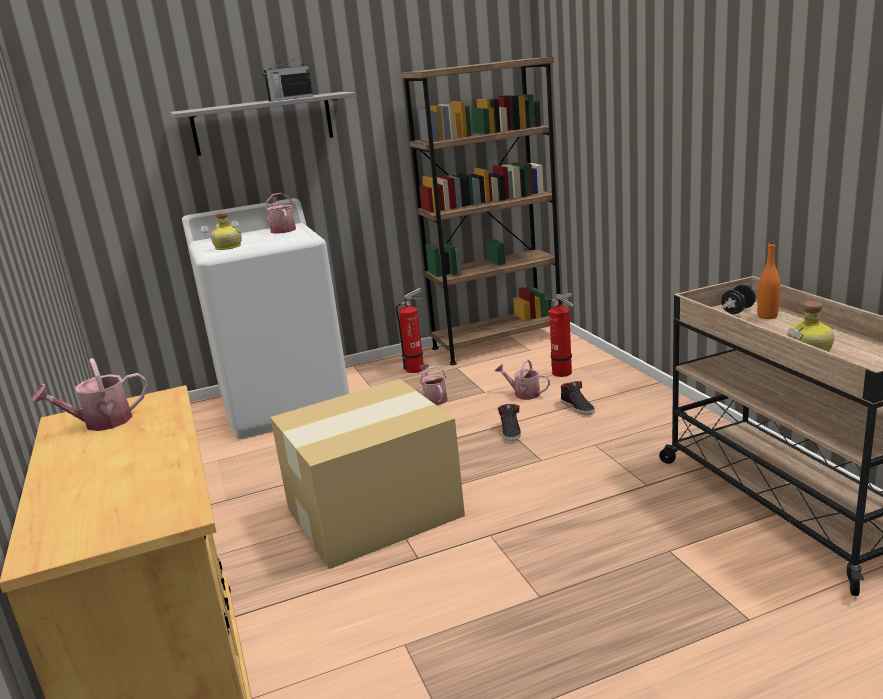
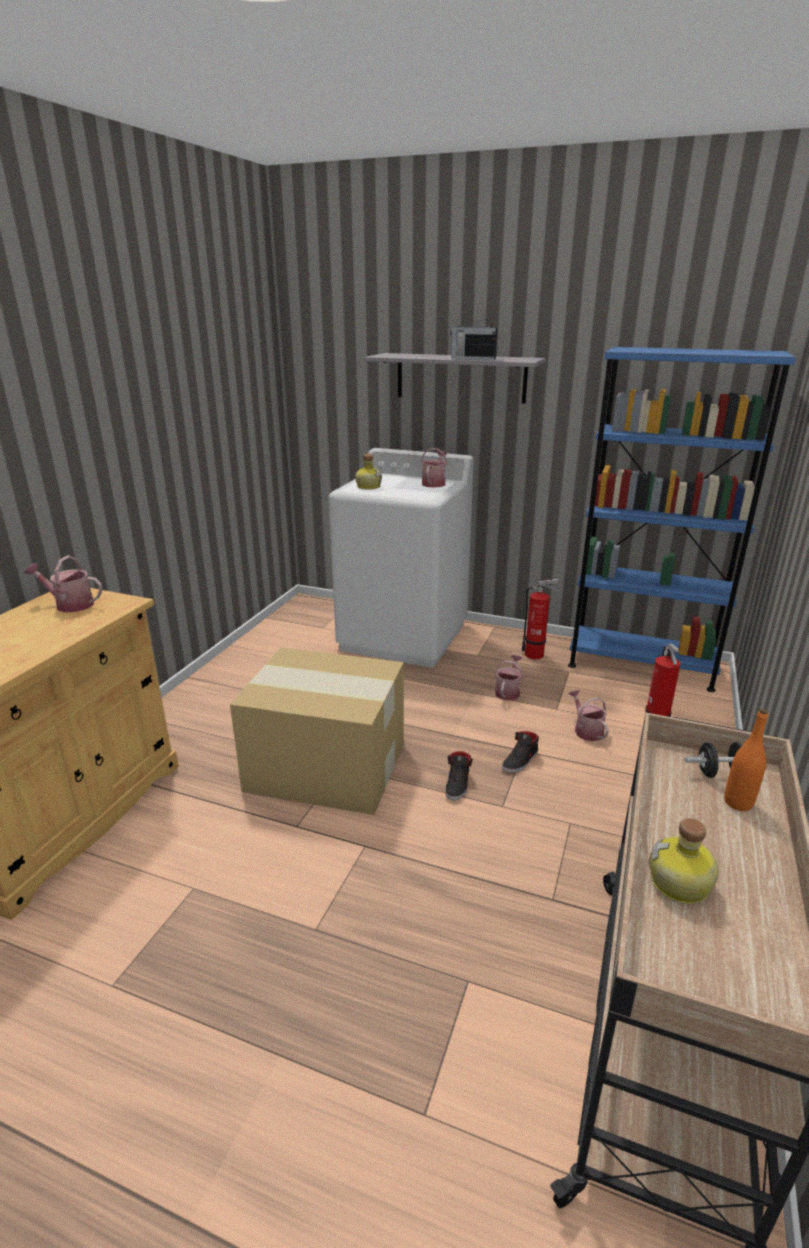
camera: 40 degrees right, 5 degrees up
brown bookcase [400,57,560,365] -> blue bookcase [568,347,796,692]
black shoe [561,381,595,414] -> black shoe moved to [445,751,473,801]

